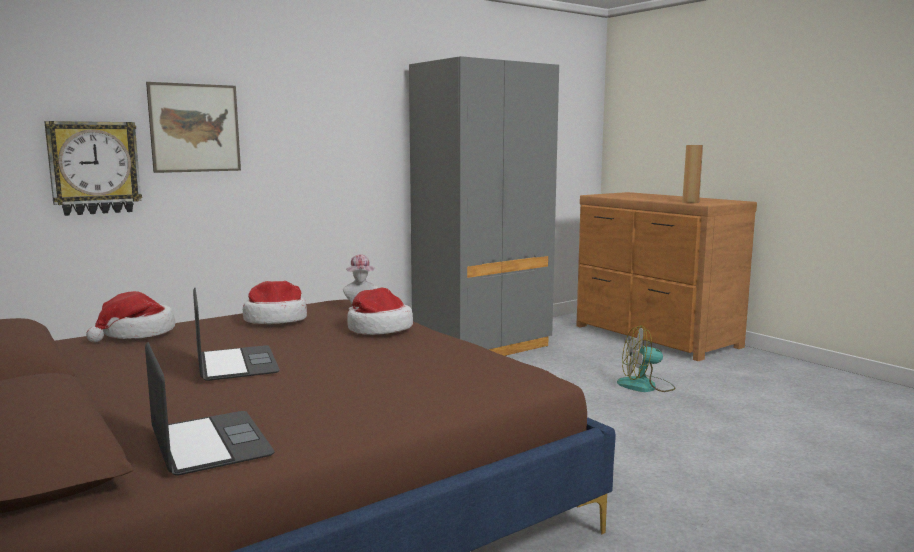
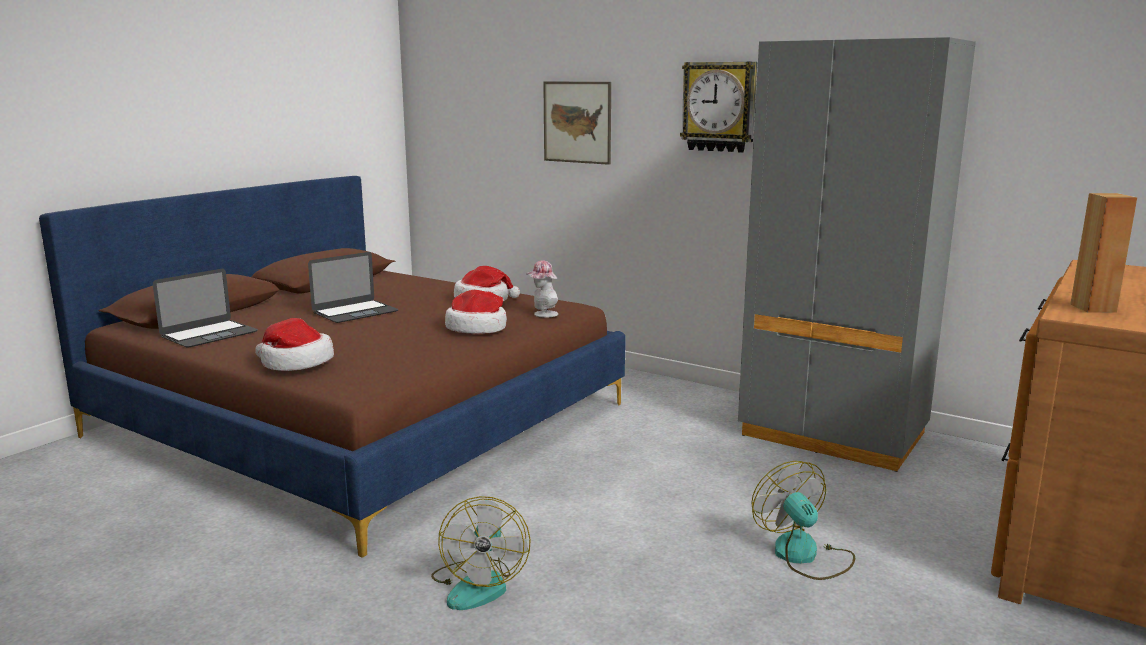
camera: 70 degrees right, 5 degrees up
wall clock [44,121,142,216] -> wall clock moved to [680,62,757,153]
hat [86,291,175,342] -> hat moved to [255,318,334,371]
none -> fan [431,496,530,610]

